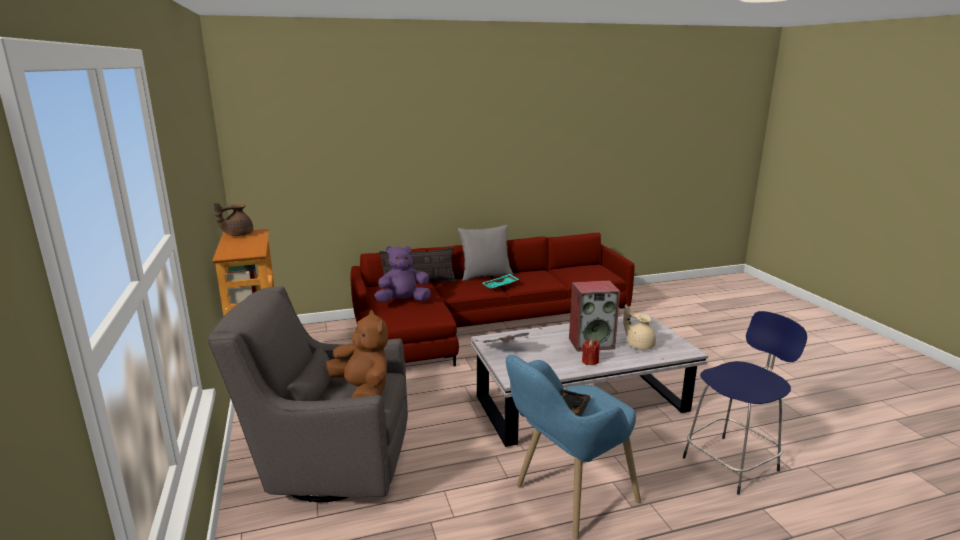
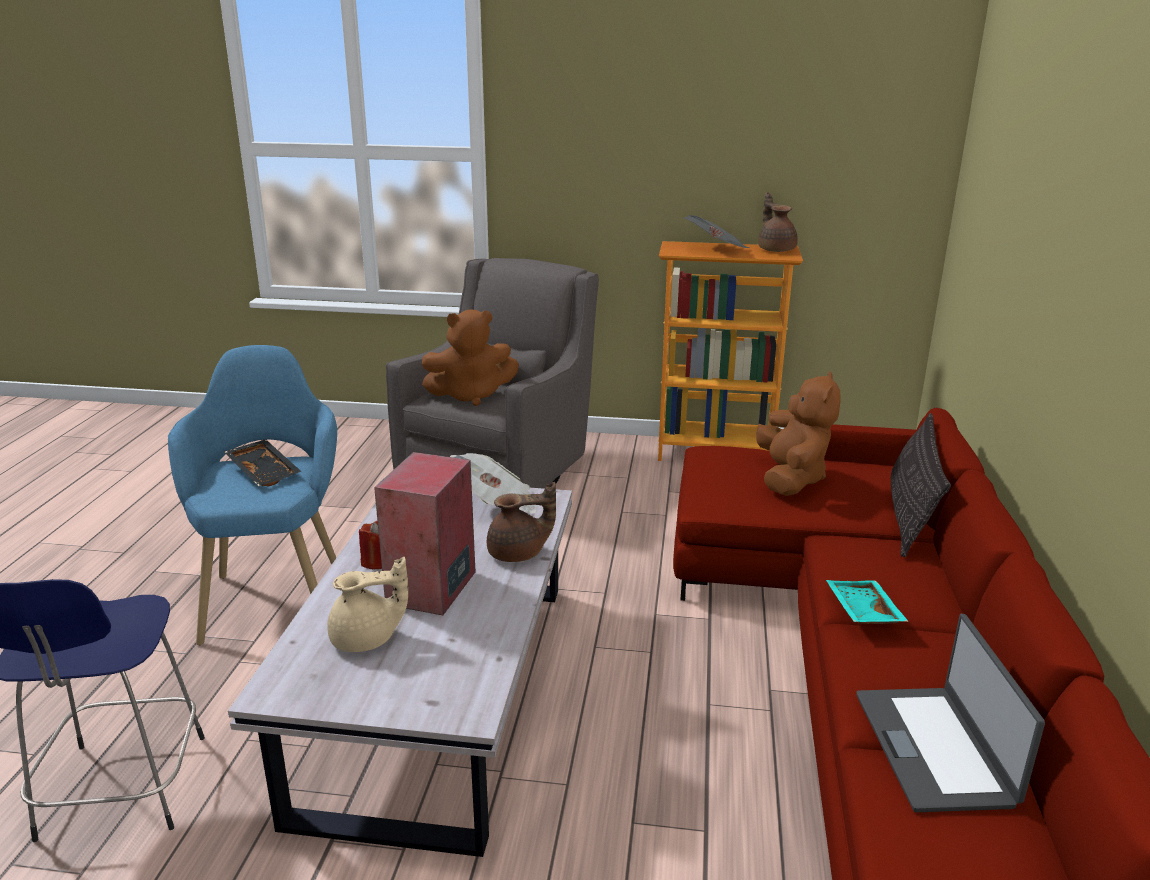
camera: 115 degrees right, 5 degrees up
purple plush toy [374,246,431,302] -> brown plush toy [756,371,841,496]
grey pillow [458,225,513,281] -> none
none -> brown teapot [487,482,556,562]
none -> newspaper [684,215,749,248]
none -> laptop [856,614,1045,812]

